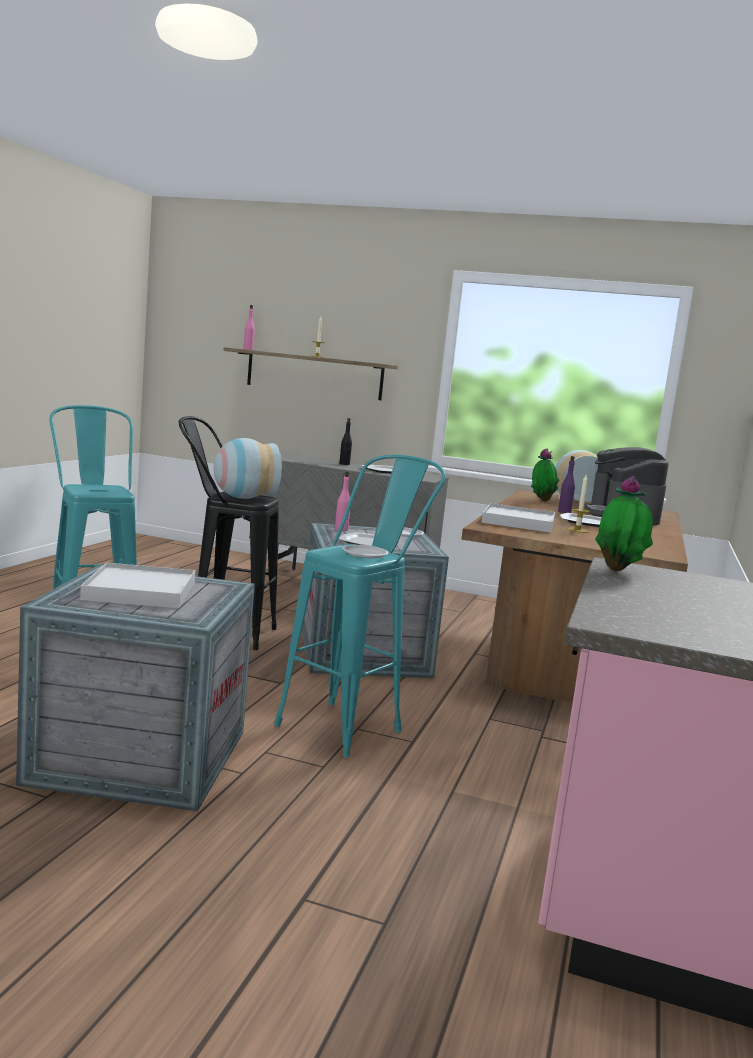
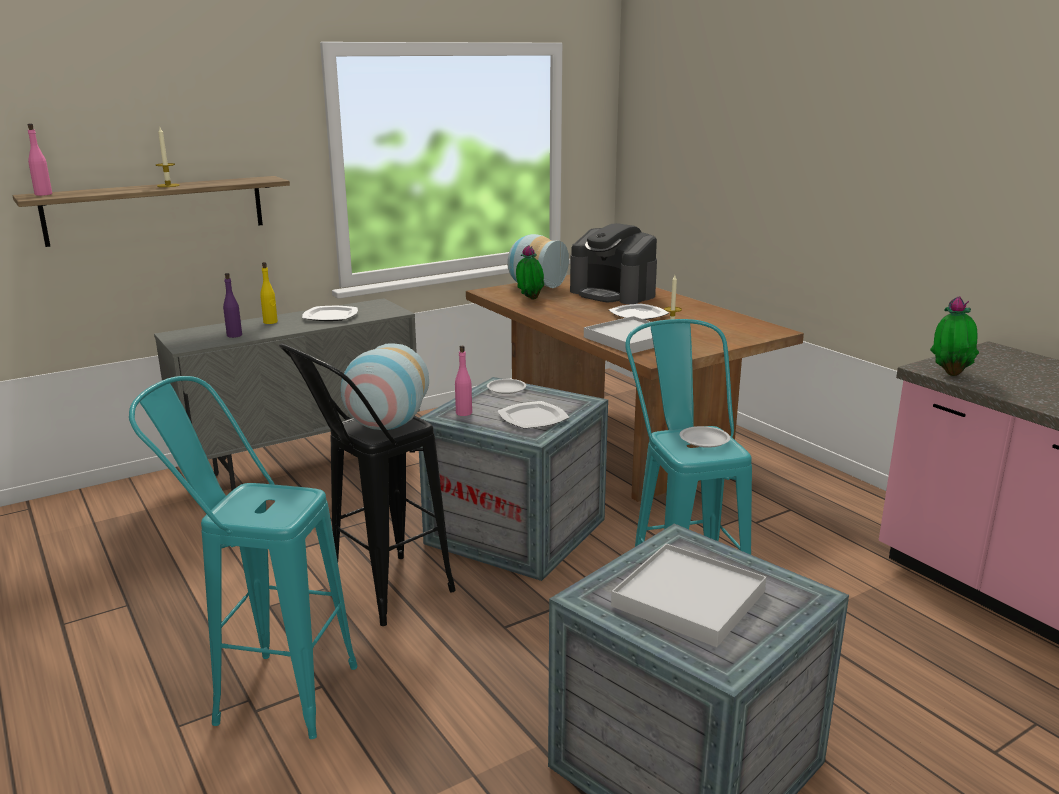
camera: 50 degrees left, 10 degrees up
black bottle [339,418,352,465] -> yellow bottle [260,262,278,324]
purple bottle [558,456,575,513] -> purple bottle moved to [223,273,242,338]

